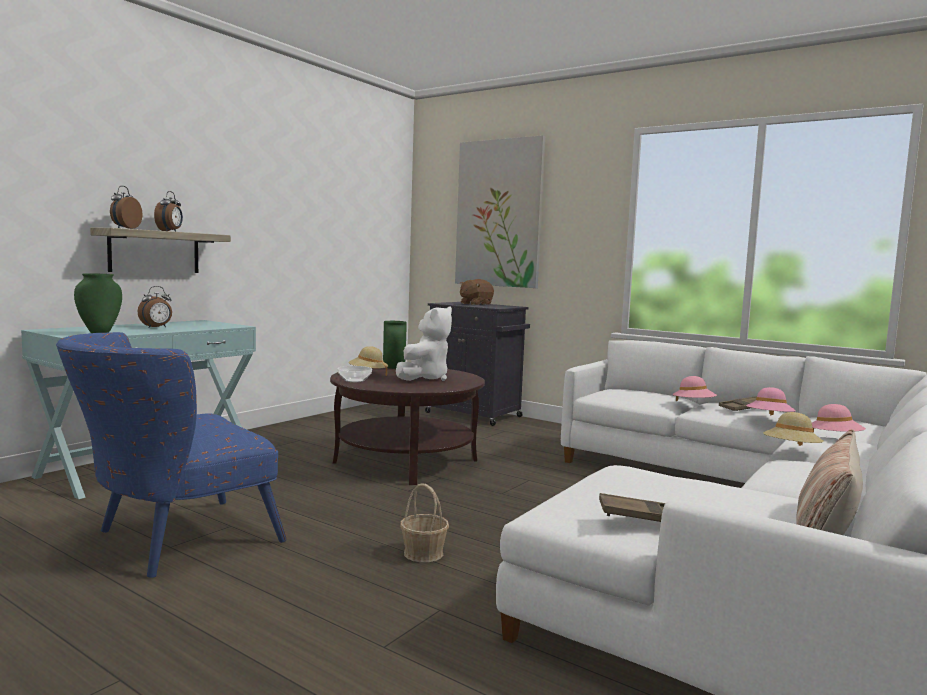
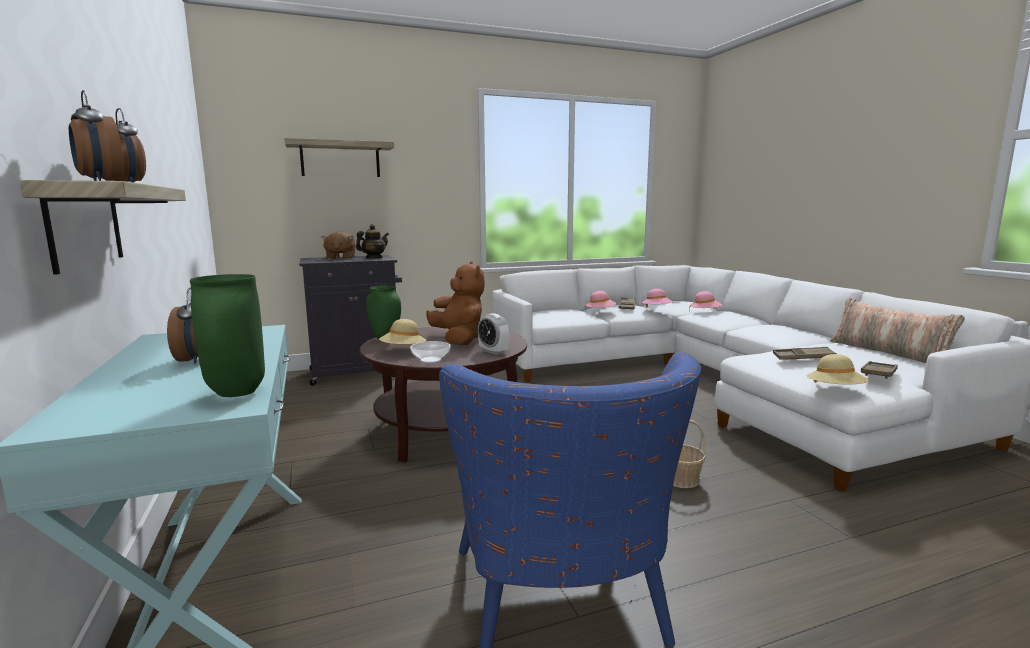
camera: 55 degrees left, 5 degrees up
white plush toy [396,306,452,381] -> brown plush toy [426,261,485,345]
picture [455,135,545,288] -> shelf [284,138,394,177]
beige hat [763,412,823,446] -> beige hat moved to [807,354,869,385]
none -> teapot [356,224,389,259]
none -> alarm clock [478,313,510,355]
none -> brown tray [773,347,837,360]

